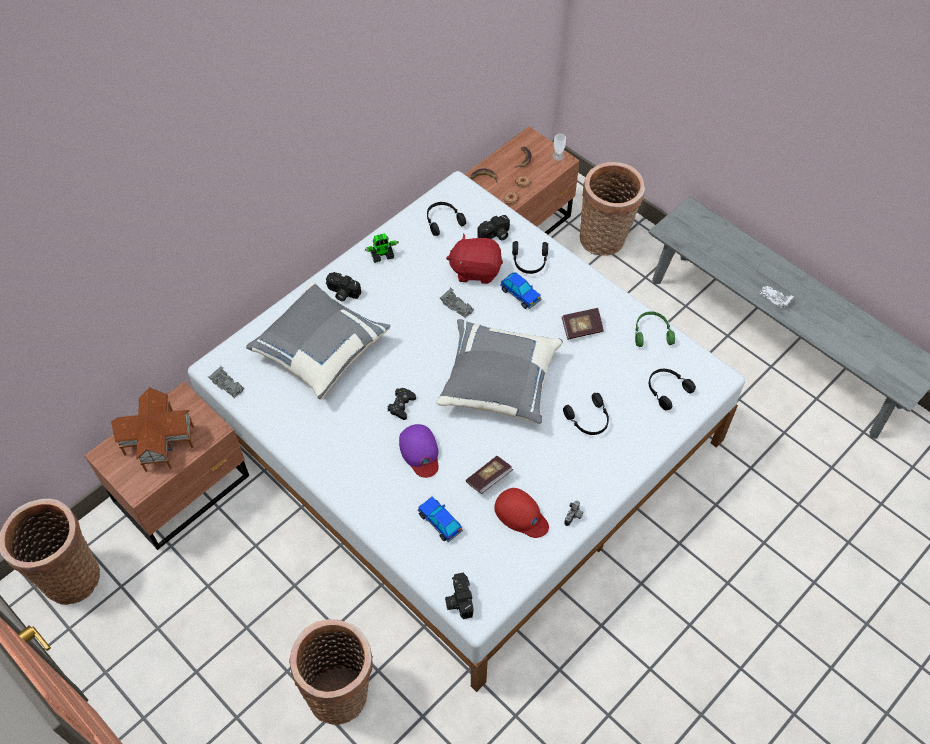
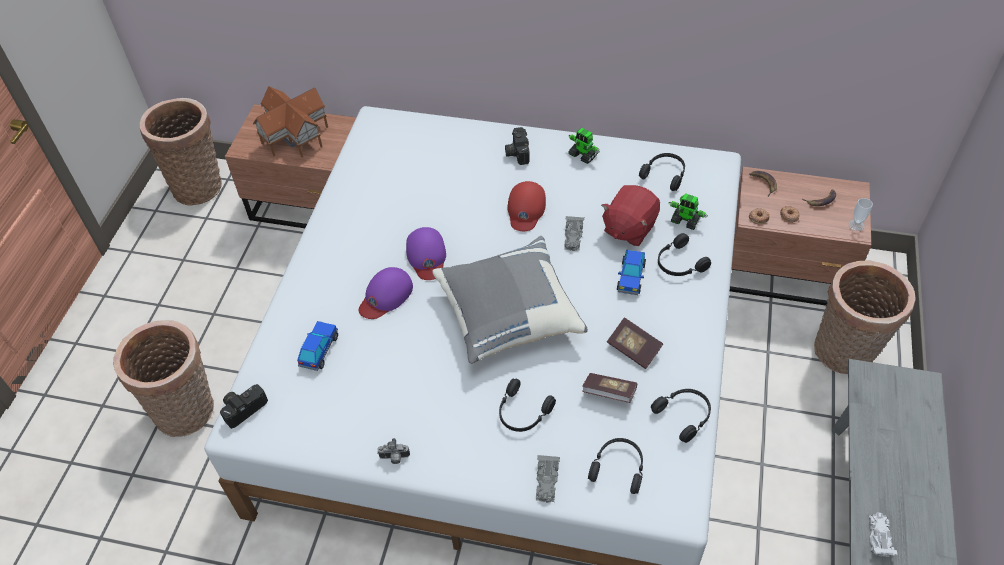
camera: 60 degrees right, 5 degrees down
grey toy car [208,366,244,398] -> grey toy car moved to [536,455,560,503]
grey pillow [246,281,390,400] -> none
black game controller [388,388,416,420] -> purple cap [406,227,446,280]
red plush toy [446,233,503,284] -> red plush toy turned 120 degrees counterclockwise [601,185,660,246]
book [466,456,513,494] -> book moved to [582,373,637,403]
camera [477,215,510,241] -> toy robot [668,193,708,230]
red cap [494,488,549,538] -> red cap moved to [507,181,546,231]
green headphones [635,311,675,347] -> black headphones [651,389,711,443]

